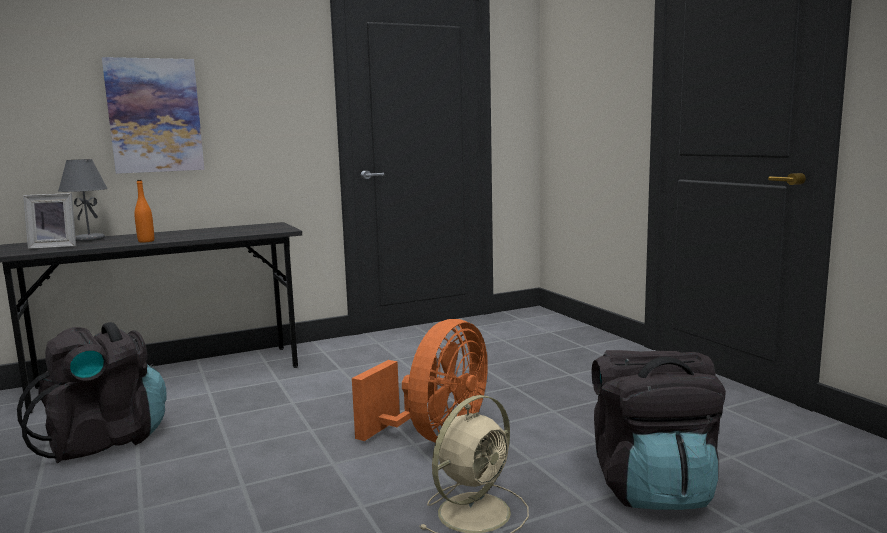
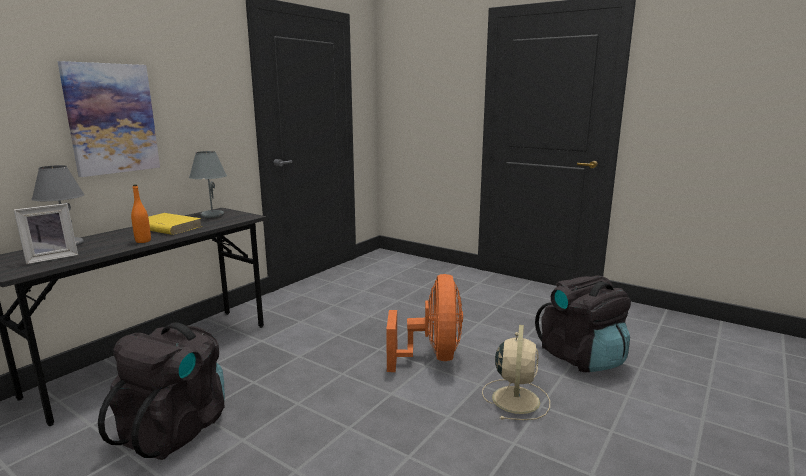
camera: 30 degrees left, 5 degrees up
none -> yellow book [148,213,202,235]
none -> grey table lamp [189,151,227,218]

